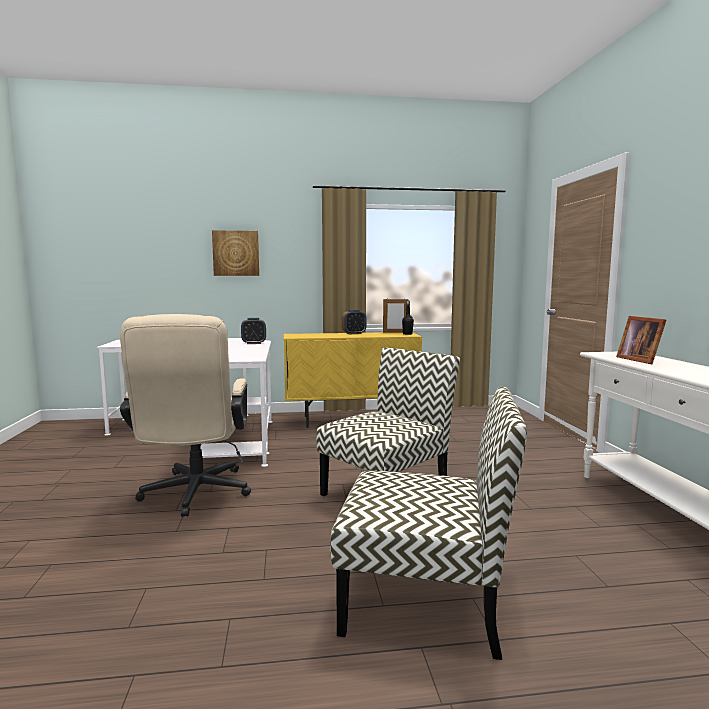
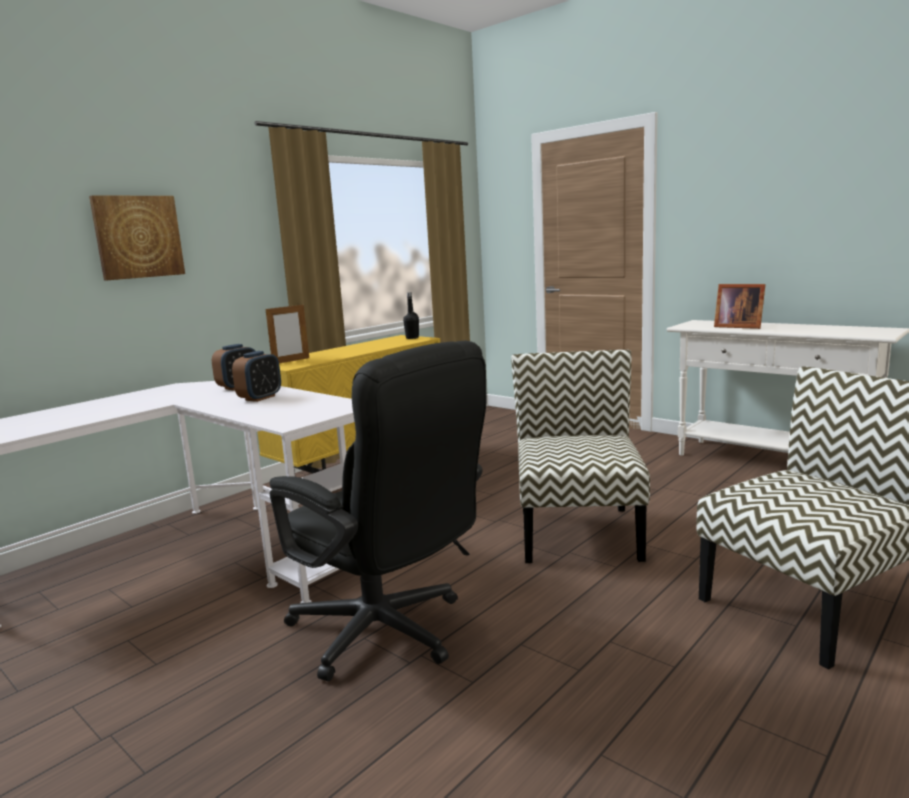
camera: 40 degrees left, 5 degrees up
beige office chair [120,314,251,517] -> black office chair [270,341,486,681]
alarm clock [342,310,366,334] -> alarm clock moved to [232,351,281,402]
picture frame [383,299,409,333] -> picture frame moved to [265,303,309,363]

